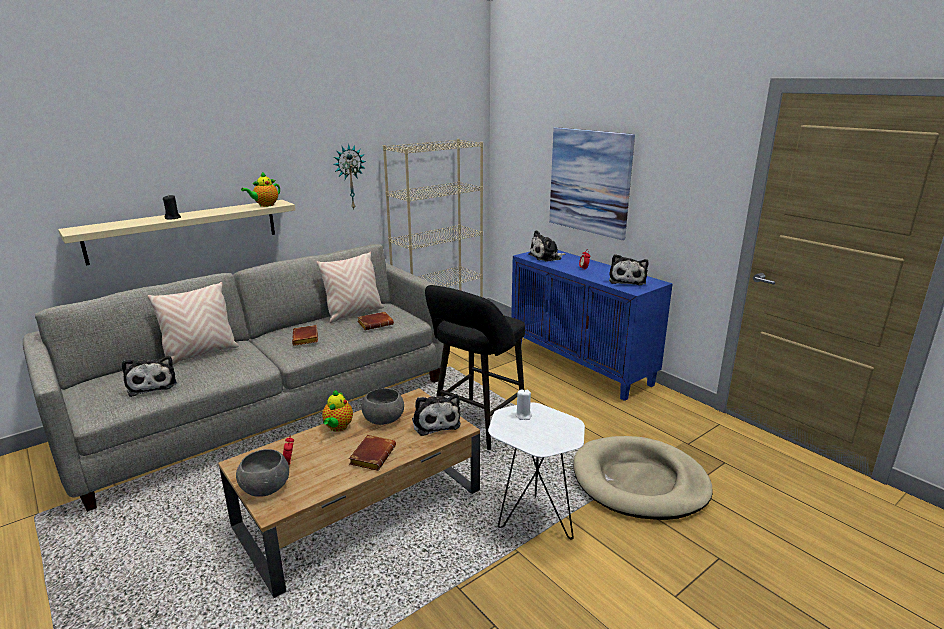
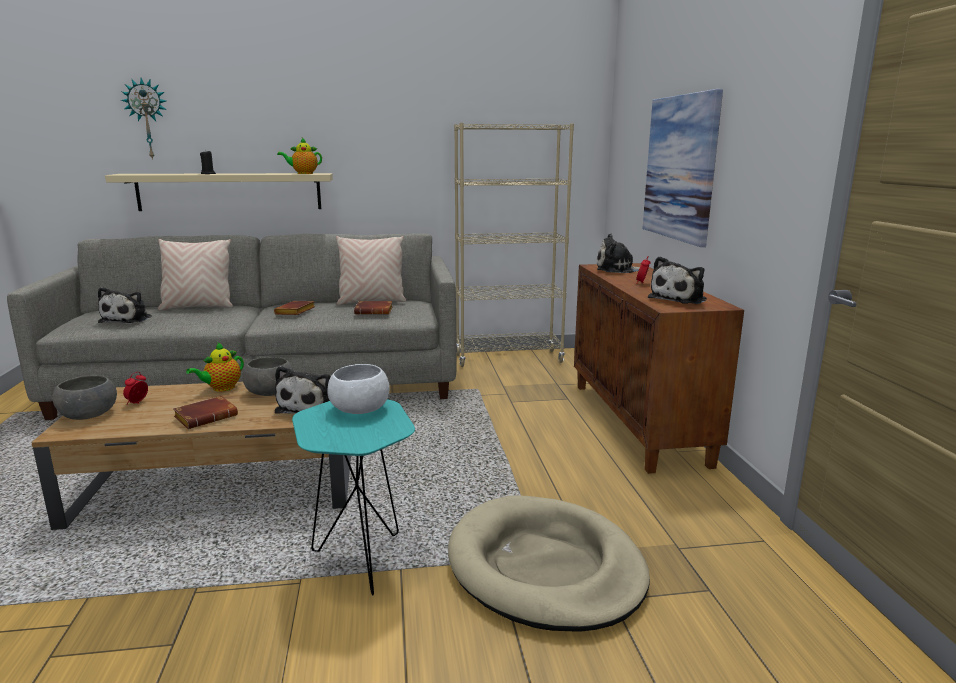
camera: 30 degrees right, 5 degrees down
wall clock [333,144,366,210] -> wall clock moved to [121,78,167,160]
black stool [425,285,525,450] -> none
white side table [488,402,585,540] -> turquoise side table [292,400,415,595]
blue cabinet [511,250,673,401] -> brown cabinet [574,263,744,474]
white candle [515,389,532,420] -> white bowl [327,364,390,414]

